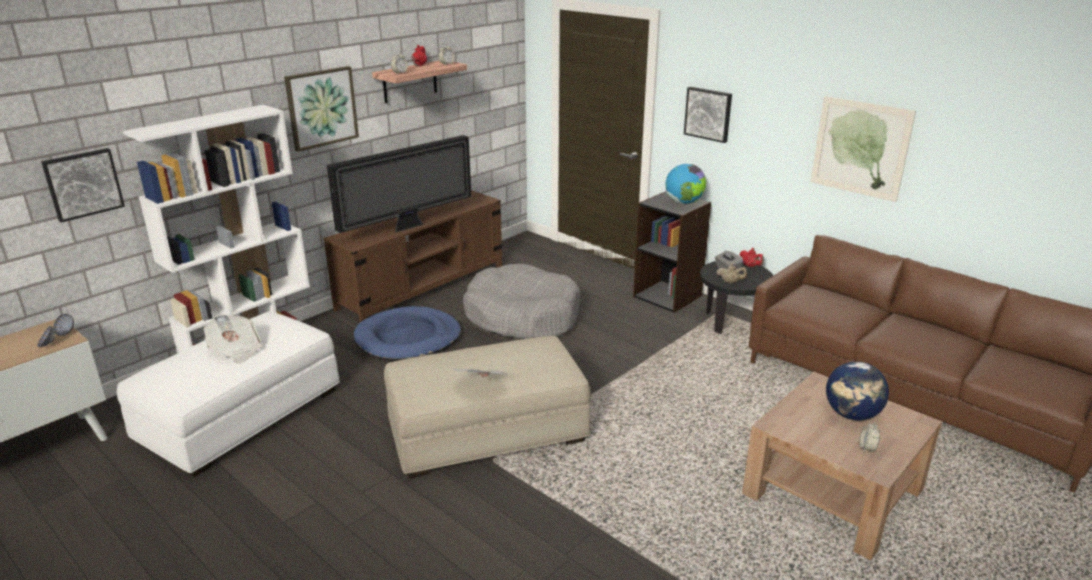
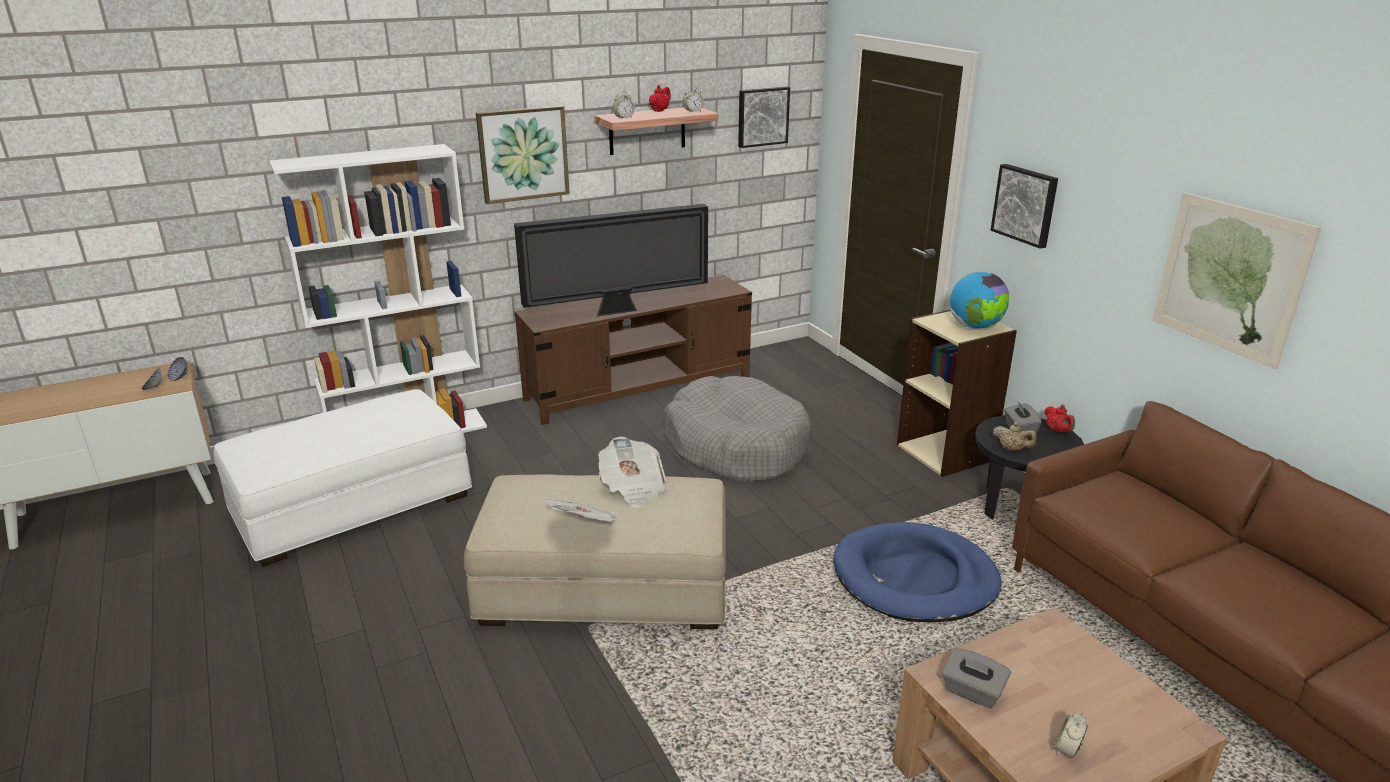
camera: 20 degrees right, 0 degrees up
picture [41,148,125,223] -> picture moved to [738,87,790,148]
newspaper [204,314,263,364] -> newspaper moved to [598,437,667,508]
blue dog bed [354,306,461,361] -> blue dog bed moved to [833,522,1002,623]
black bookcase [633,191,711,313] -> beige bookcase [897,310,1017,477]
globe [826,361,889,421] -> none
none -> grey tissue box [942,648,1011,709]

